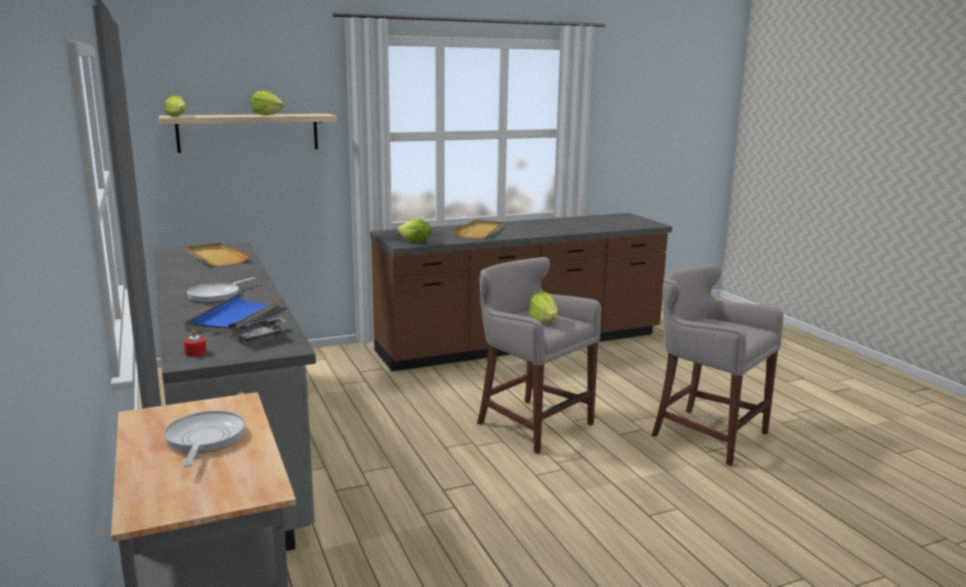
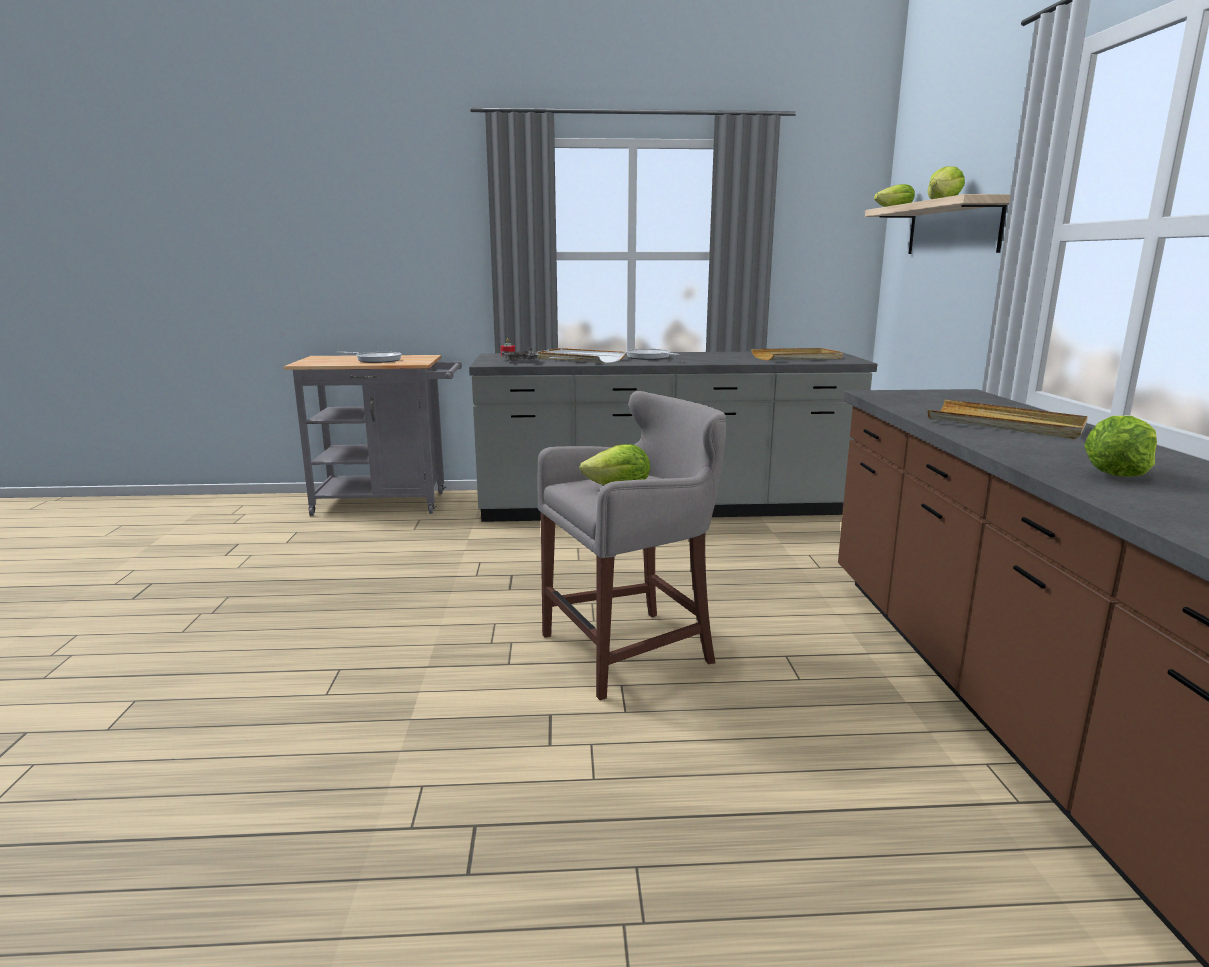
camera: 110 degrees right, 0 degrees up
blue tray [185,293,284,334] -> white tray [536,348,626,363]
lettuce [397,219,431,242] -> lettuce moved to [1084,416,1157,477]
grey stool [652,264,784,466] -> none

